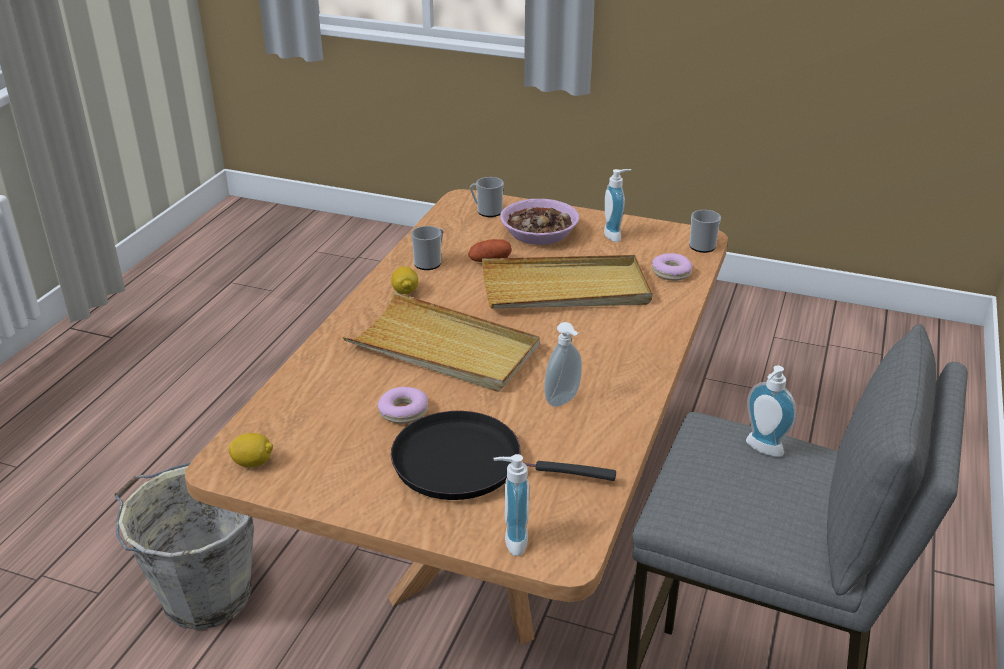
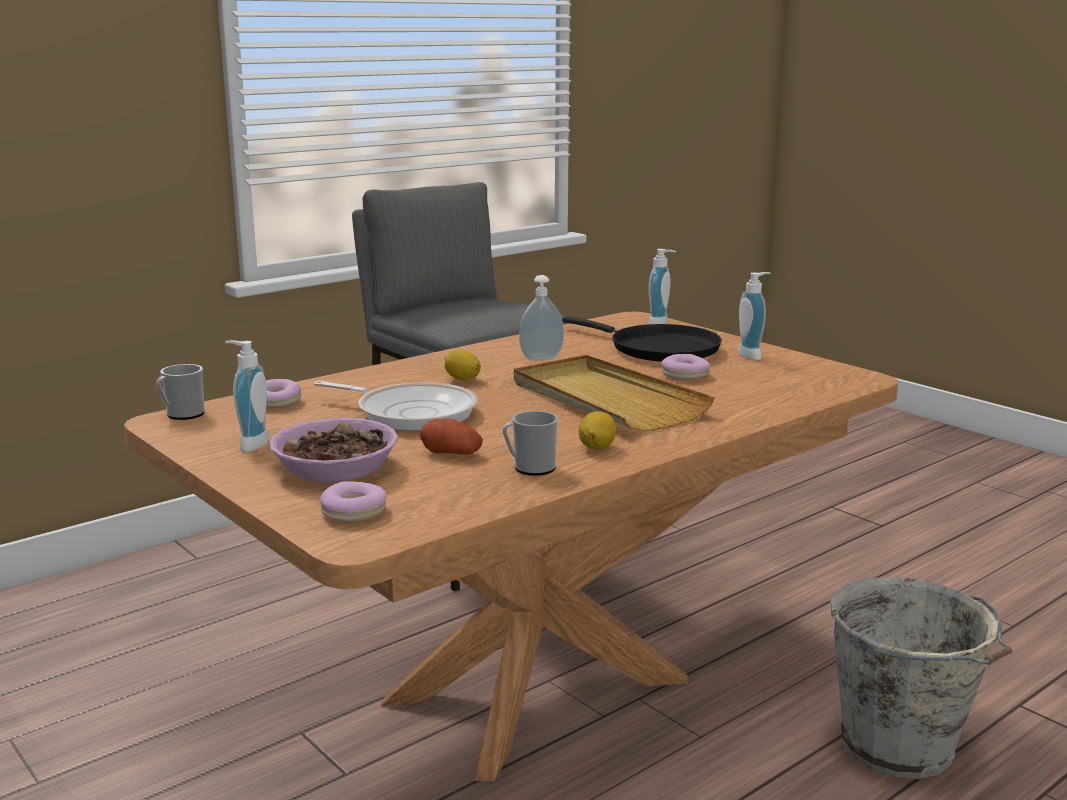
camera: 150 degrees left, 15 degrees down
lemon [229,433,273,468] -> lemon moved to [444,350,481,381]
mug [470,177,504,217] -> donut [320,481,386,523]
beige tray [482,255,653,308] -> frying pan [314,381,478,431]
soap dispenser [746,365,797,457] -> soap dispenser moved to [738,272,771,360]

